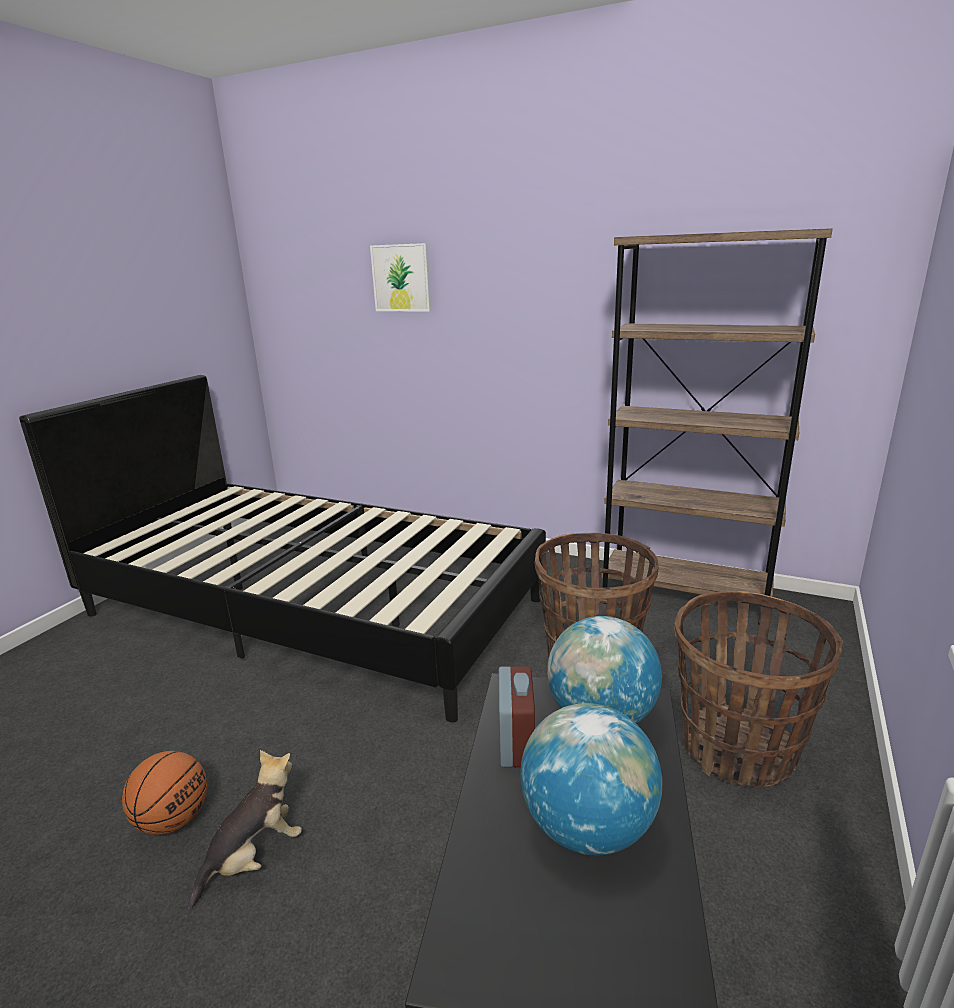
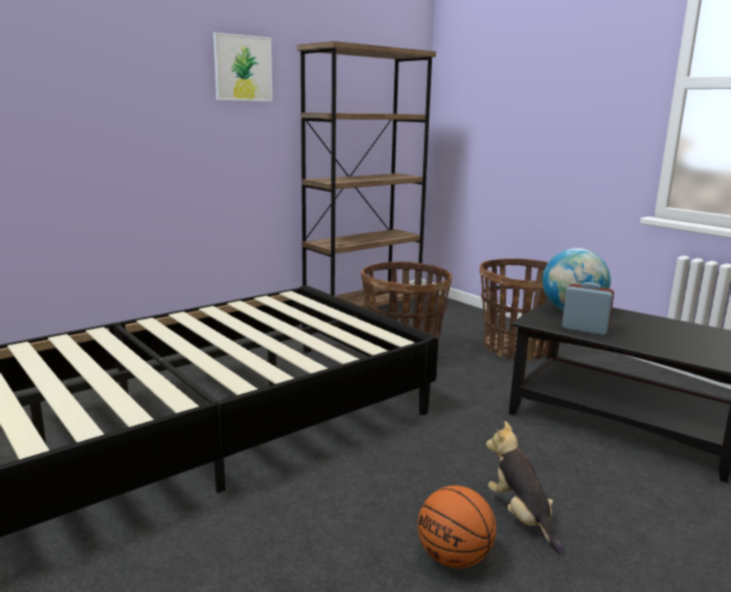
camera: 65 degrees left, 5 degrees down
picture [370,243,431,312] -> picture moved to [213,32,273,102]
globe [520,703,662,855] -> none

